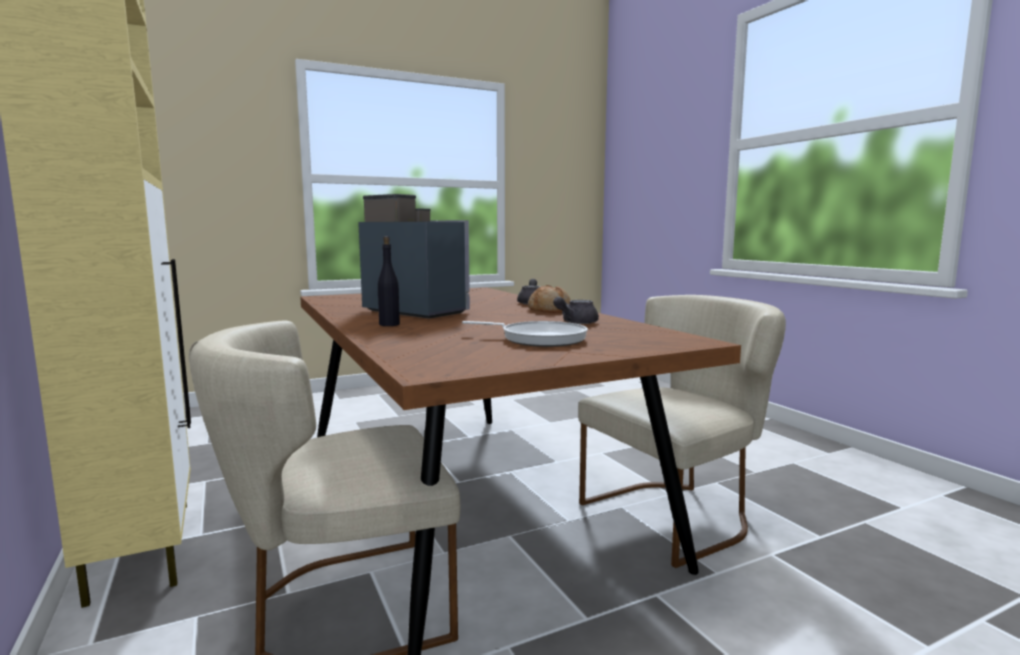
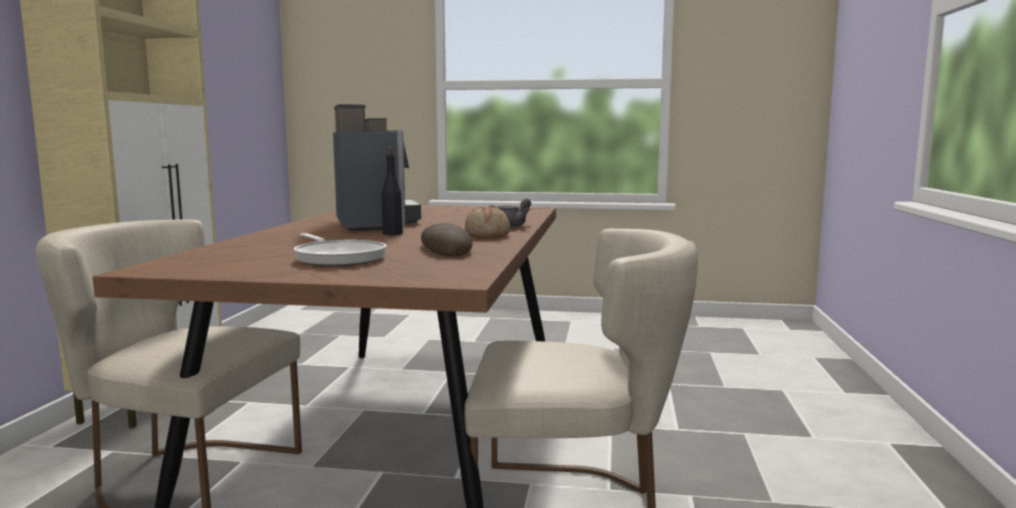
camera: 35 degrees right, 0 degrees up
black bottle [378,236,400,326] -> black bottle moved to [381,147,403,235]
grey teapot [553,297,599,324] -> bread [421,223,473,256]

